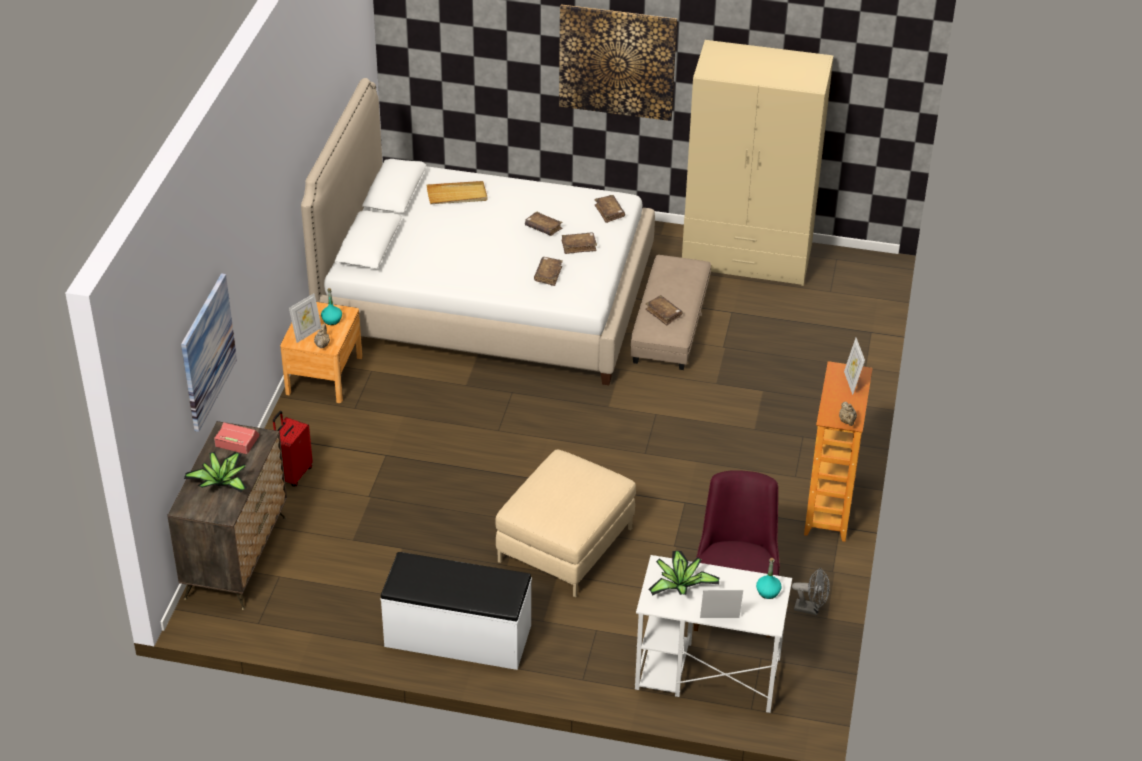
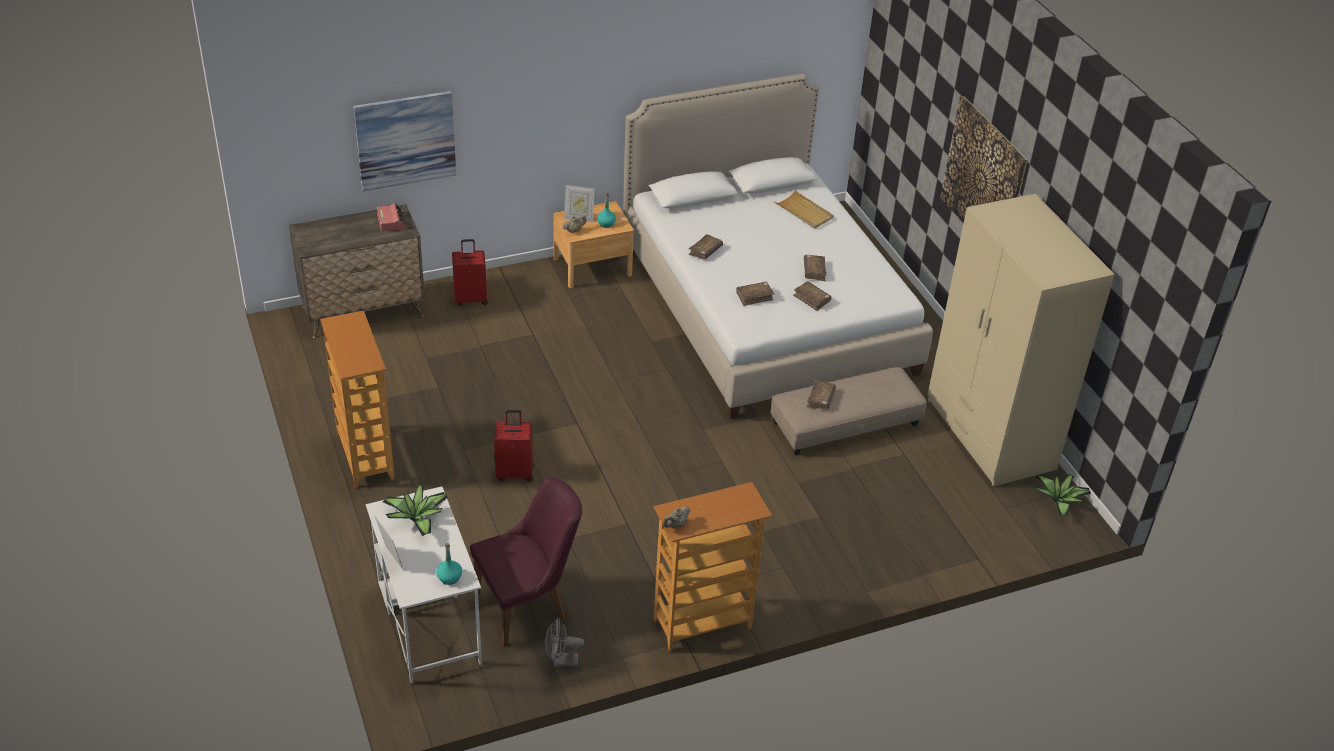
camera: 55 degrees right, 0 degrees up
potted plant [184,452,247,492] -> potted plant moved to [1035,474,1091,516]
white bench [381,552,532,670] -> bookcase [320,311,395,488]
beige ottoman [495,449,636,597] -> red suitcase [494,410,533,482]
brown book [594,195,625,223] -> brown book moved to [689,234,723,260]
grey fan [792,568,830,616] -> grey fan turned 105 degrees clockwise [545,618,584,667]
picture frame [844,338,865,395] -> none

